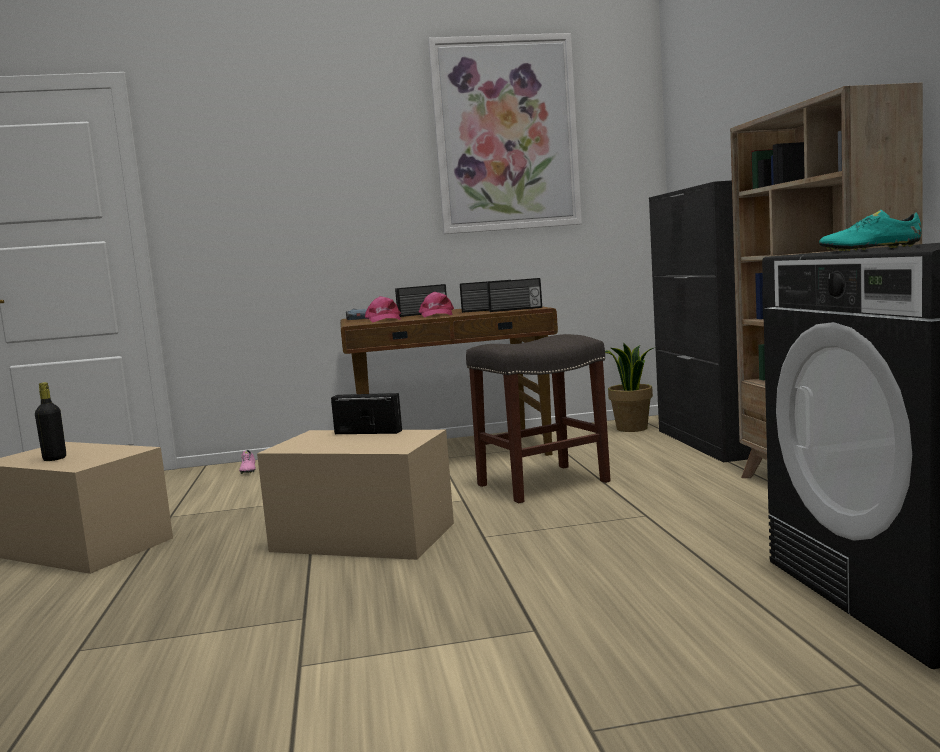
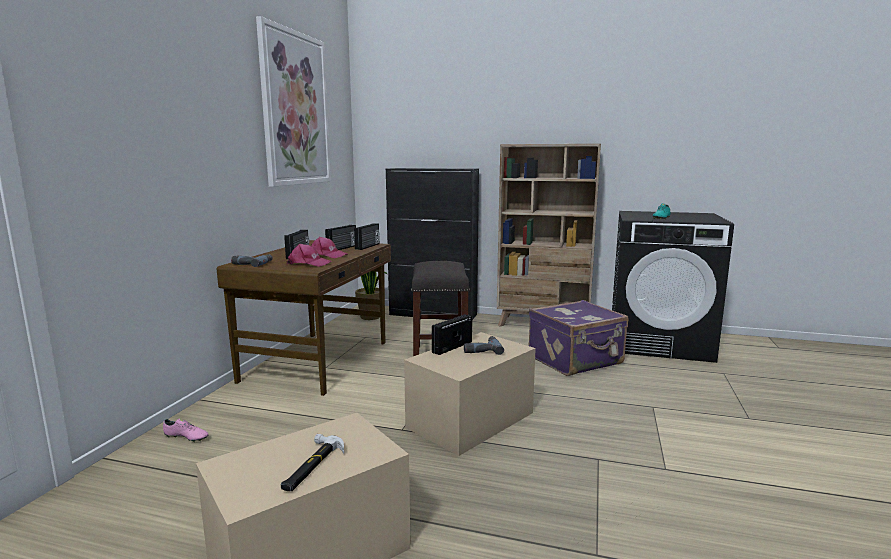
camera: 65 degrees left, 5 degrees up
black bottle [35,382,66,461] -> hammer [281,434,344,491]
none -> power drill [464,336,504,355]
none -> purple suitcase [529,300,629,376]

